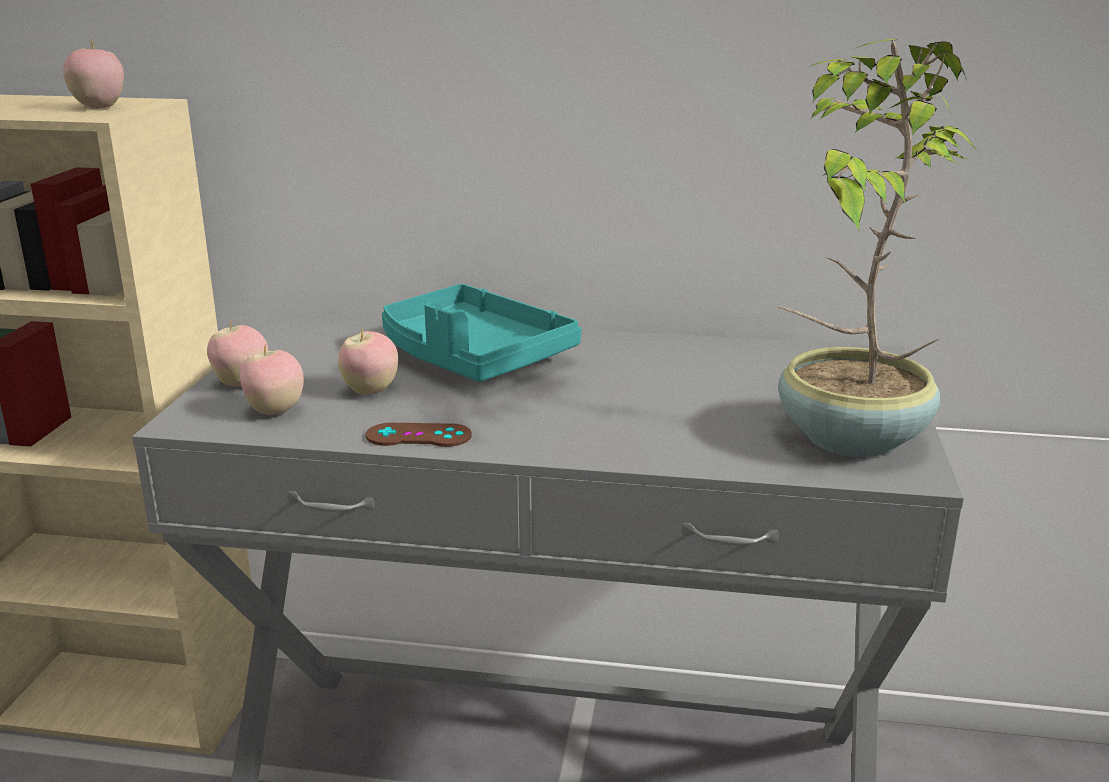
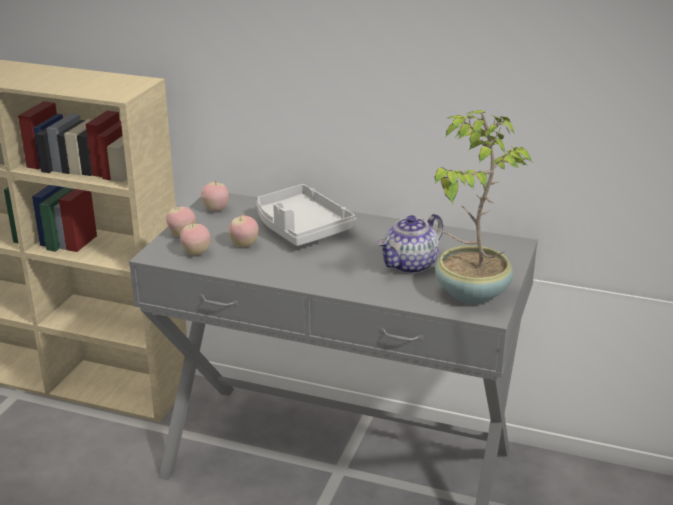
camera: 10 degrees right, 5 degrees up
apple [63,39,124,108] -> apple moved to [201,180,229,211]
brown game controller [366,423,472,447] -> none
turquoise tray [382,284,581,382] -> grey tray [257,184,357,246]
none -> teapot [378,214,443,274]

